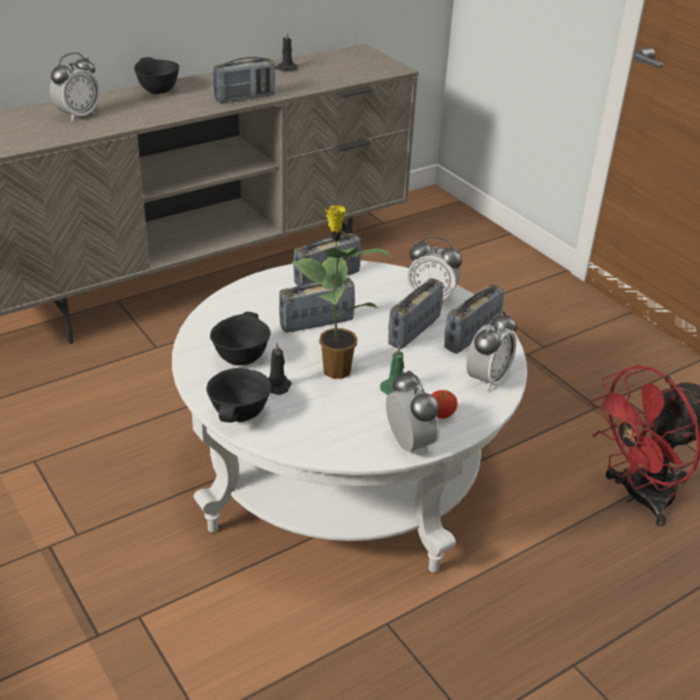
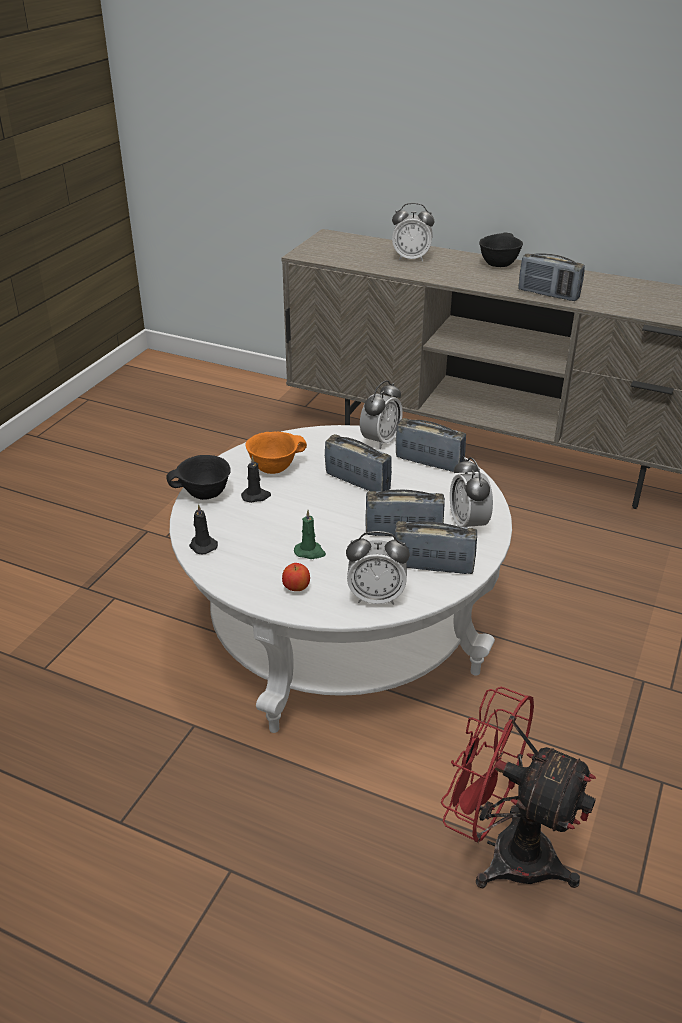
camera: 60 degrees right, 0 degrees up
black bowl [210,312,271,365] -> orange bowl [246,431,307,474]
black candle [275,31,298,71] -> black candle moved to [189,504,218,554]
potted plant [291,205,394,379] -> none
alarm clock [386,371,439,453] -> alarm clock moved to [360,380,403,449]

